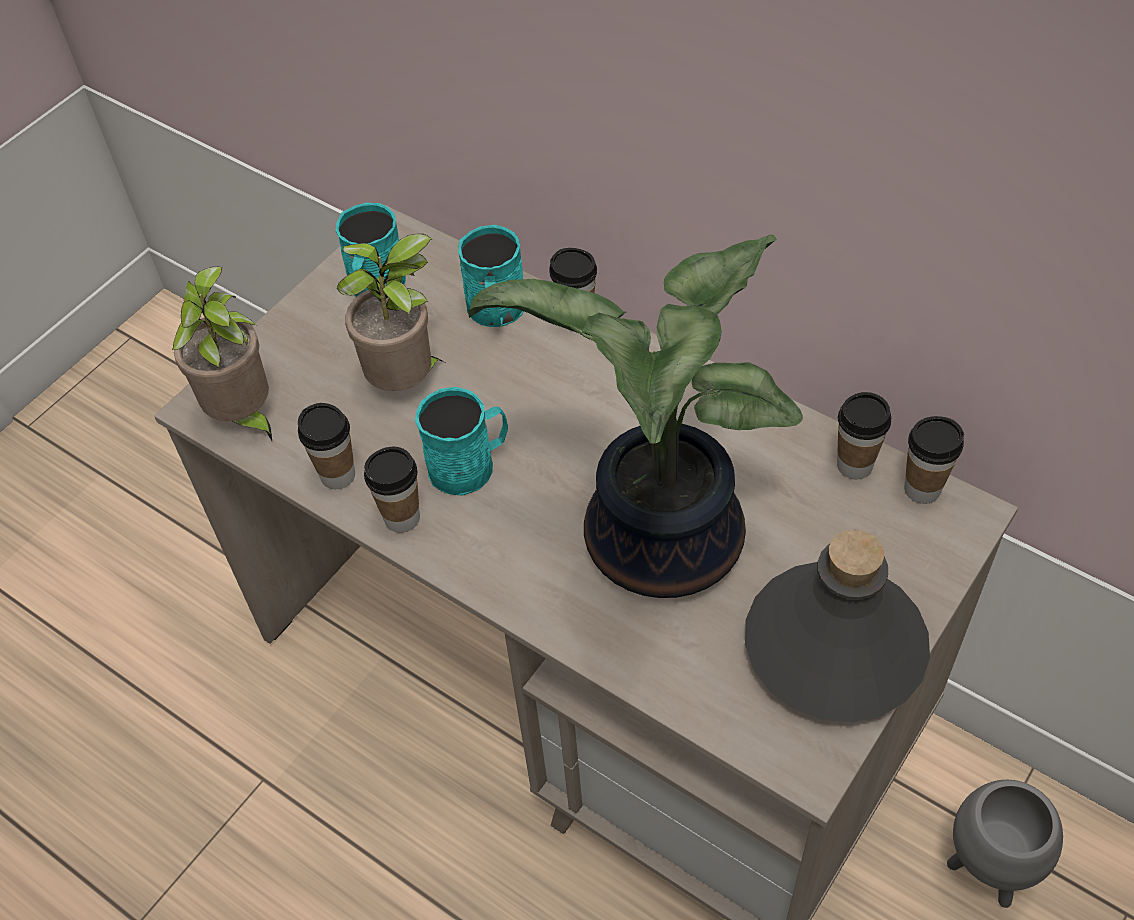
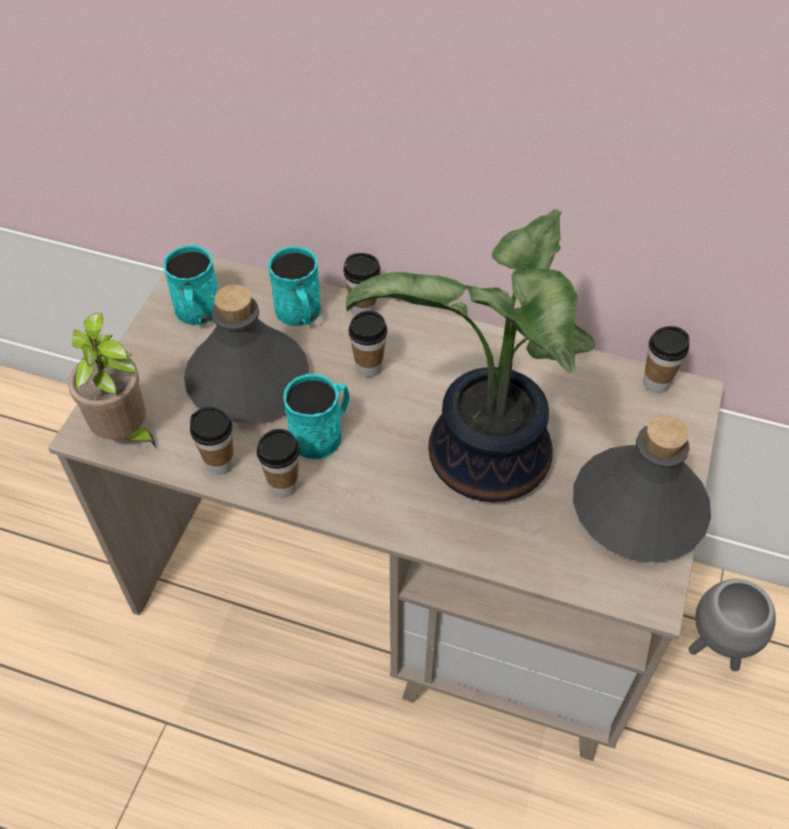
camera: 20 degrees left, 0 degrees up
potted plant [337,234,445,391] -> grey bottle [184,285,309,422]
cup [837,392,891,479] -> cup moved to [348,311,387,377]

